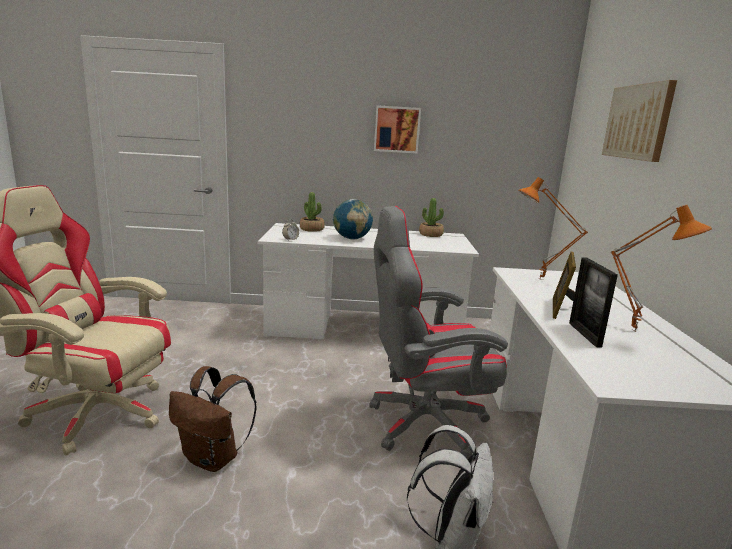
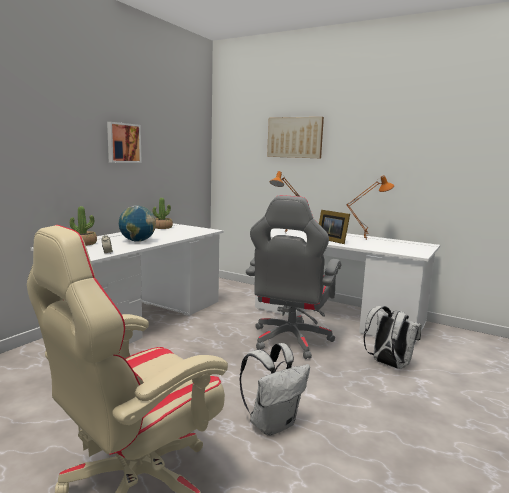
camera: 60 degrees left, 5 degrees down
brown backpack [169,366,257,472] -> white backpack [239,343,310,436]
picture frame [569,257,618,347] -> none

